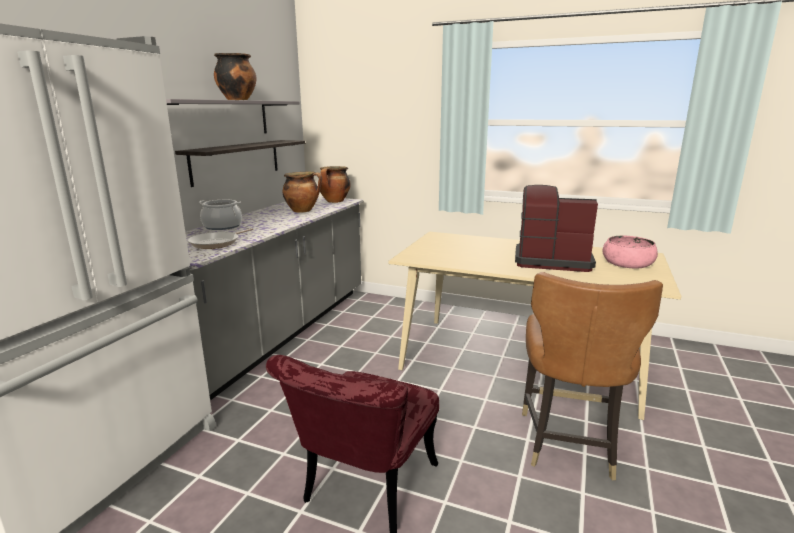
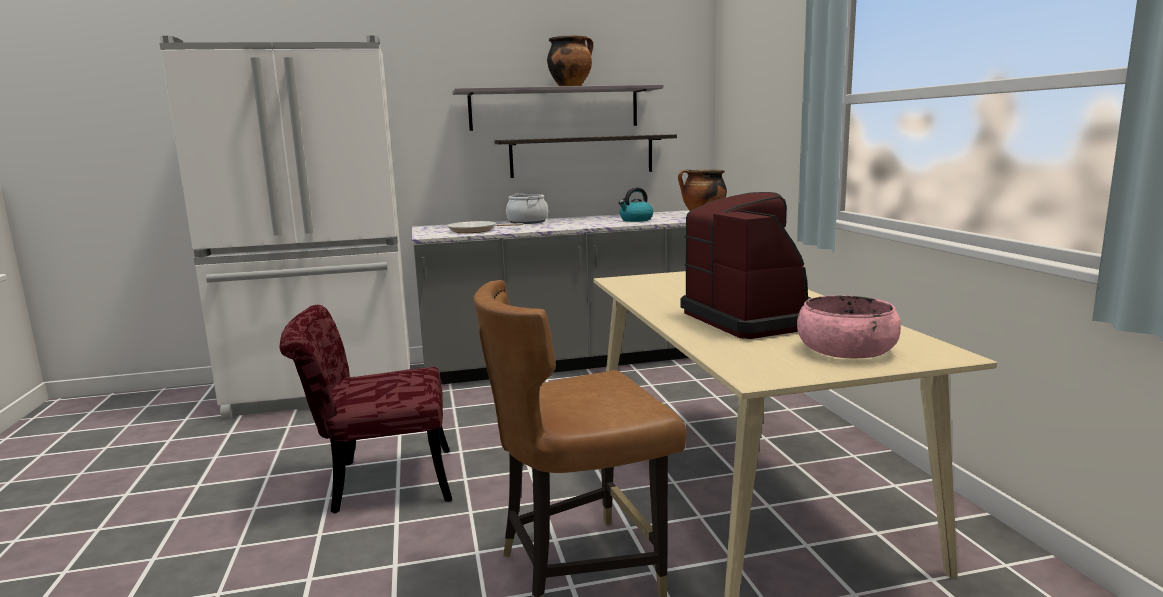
camera: 55 degrees right, 5 degrees down
cooking pot [282,172,322,213] -> kettle [619,188,653,222]

